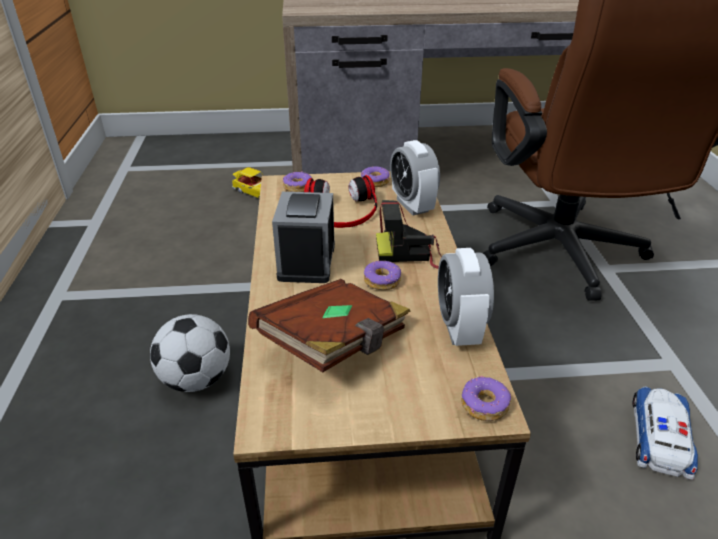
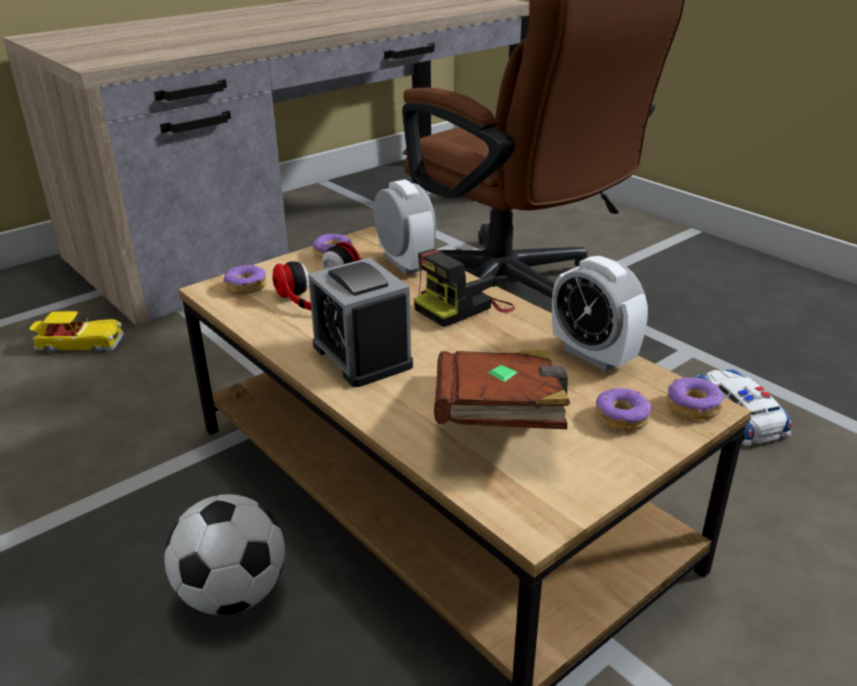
camera: 35 degrees left, 5 degrees down
donut [364,261,401,290] -> donut moved to [595,388,652,431]
alarm clock [390,140,440,215] -> alarm clock turned 150 degrees counterclockwise [374,179,436,275]

